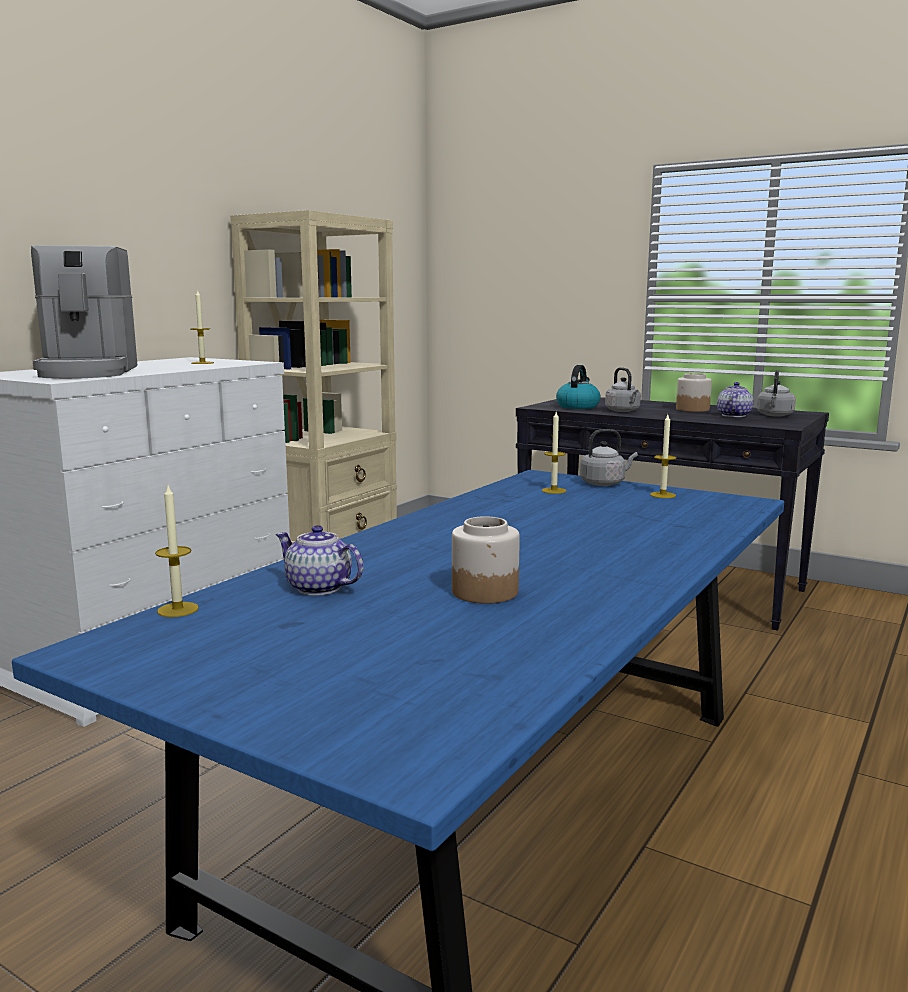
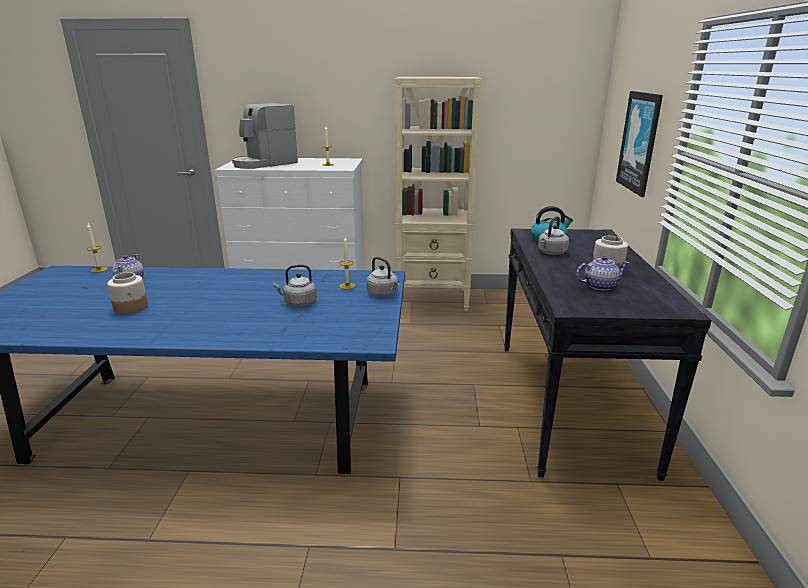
camera: 60 degrees right, 10 degrees up
candle [650,415,676,498] -> none
grey kettle [756,370,796,416] -> grey kettle moved to [273,265,317,307]
none -> picture [616,91,663,197]

